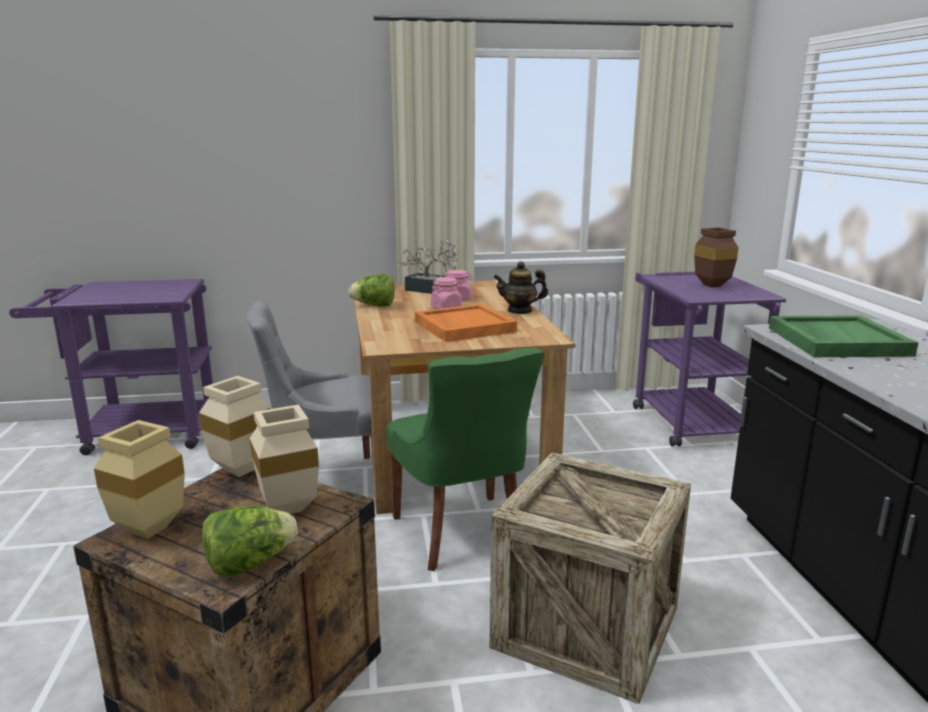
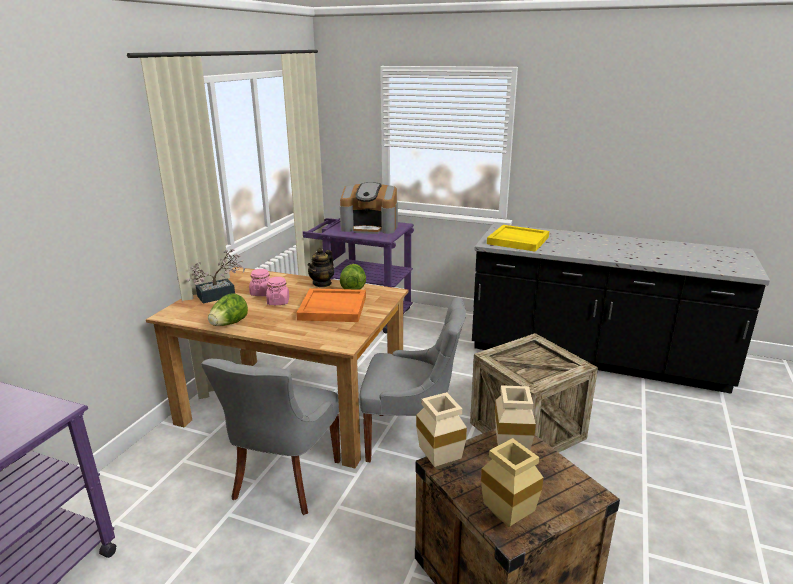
camera: 60 degrees left, 5 degrees up
lettuce [202,506,298,577] -> lettuce moved to [340,264,366,290]
green chair [386,348,545,571] -> grey chair [359,298,466,462]
brown vase [694,227,739,287] -> coffee machine [340,182,398,234]
green tray [769,315,918,357] -> yellow tray [487,225,549,252]

